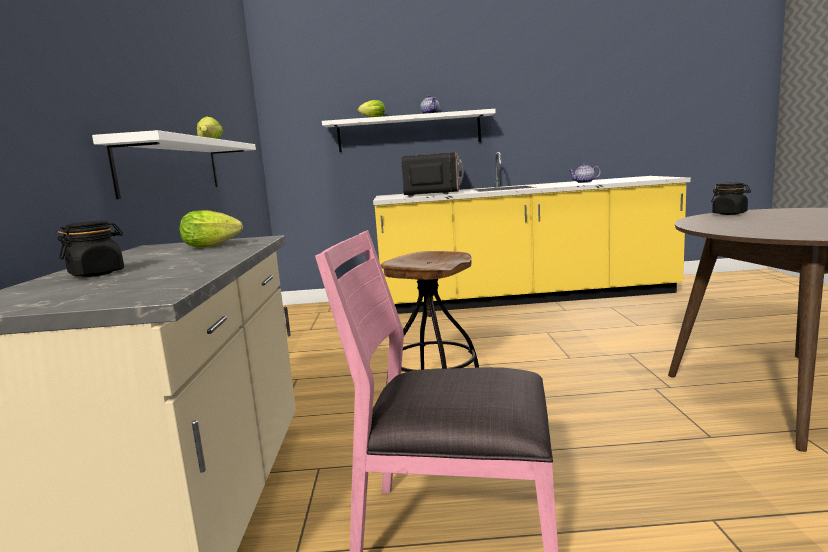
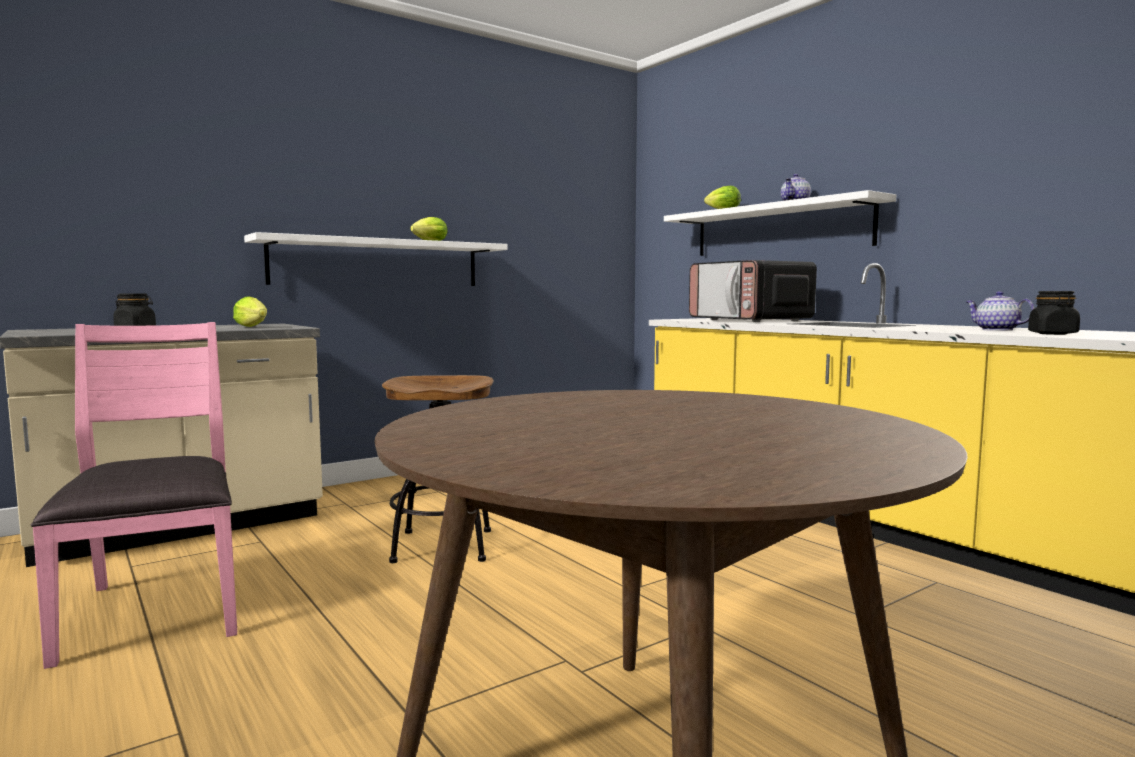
camera: 55 degrees right, 5 degrees down
microwave [401,152,464,197] -> microwave turned 90 degrees clockwise [689,260,817,322]
black jar [711,182,751,215] -> black jar moved to [1028,291,1080,335]

